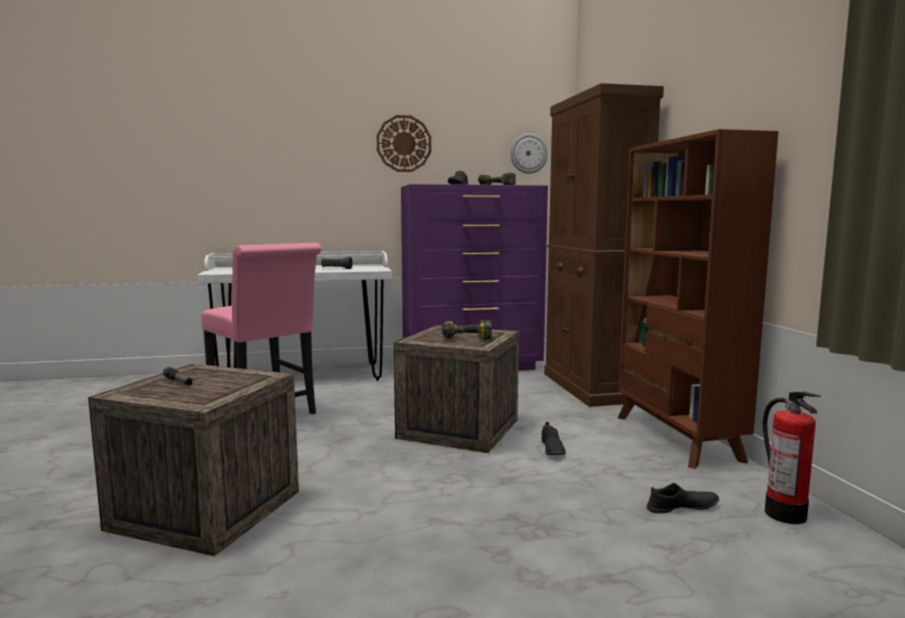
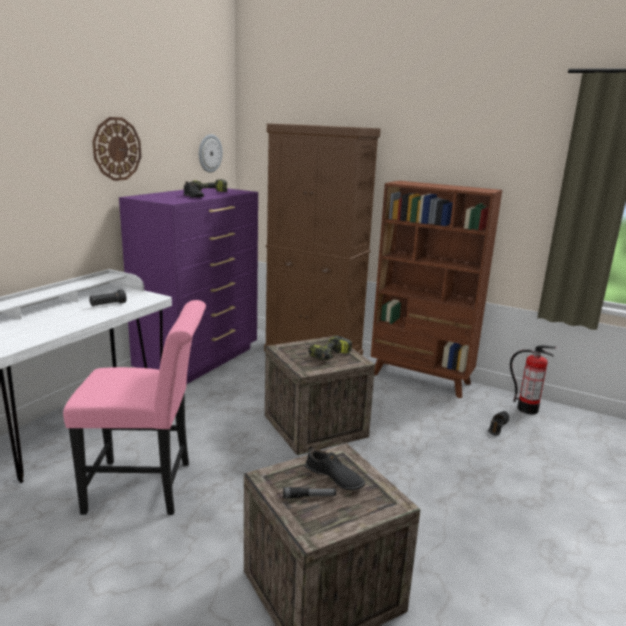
camera: 50 degrees left, 10 degrees up
black shoe [541,422,566,455] -> black shoe moved to [306,445,365,490]

